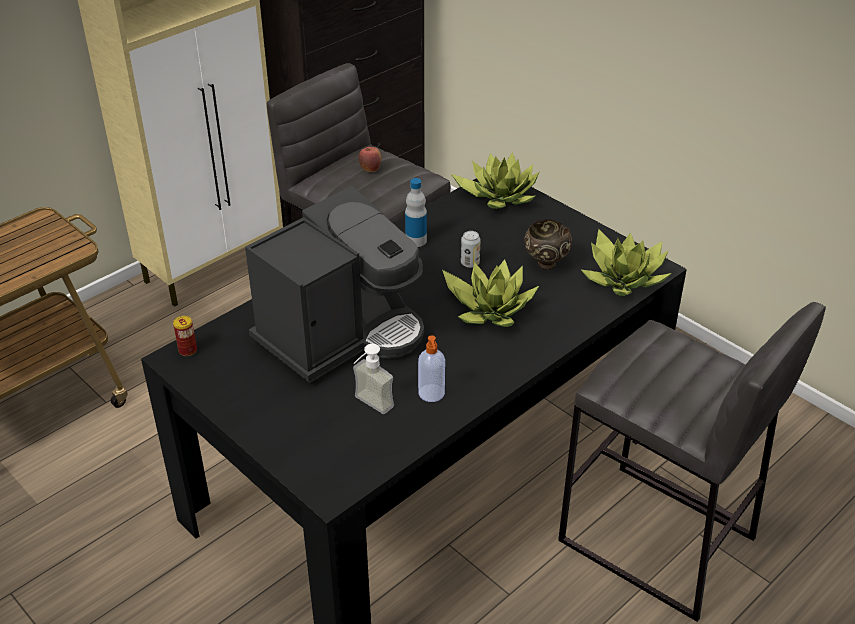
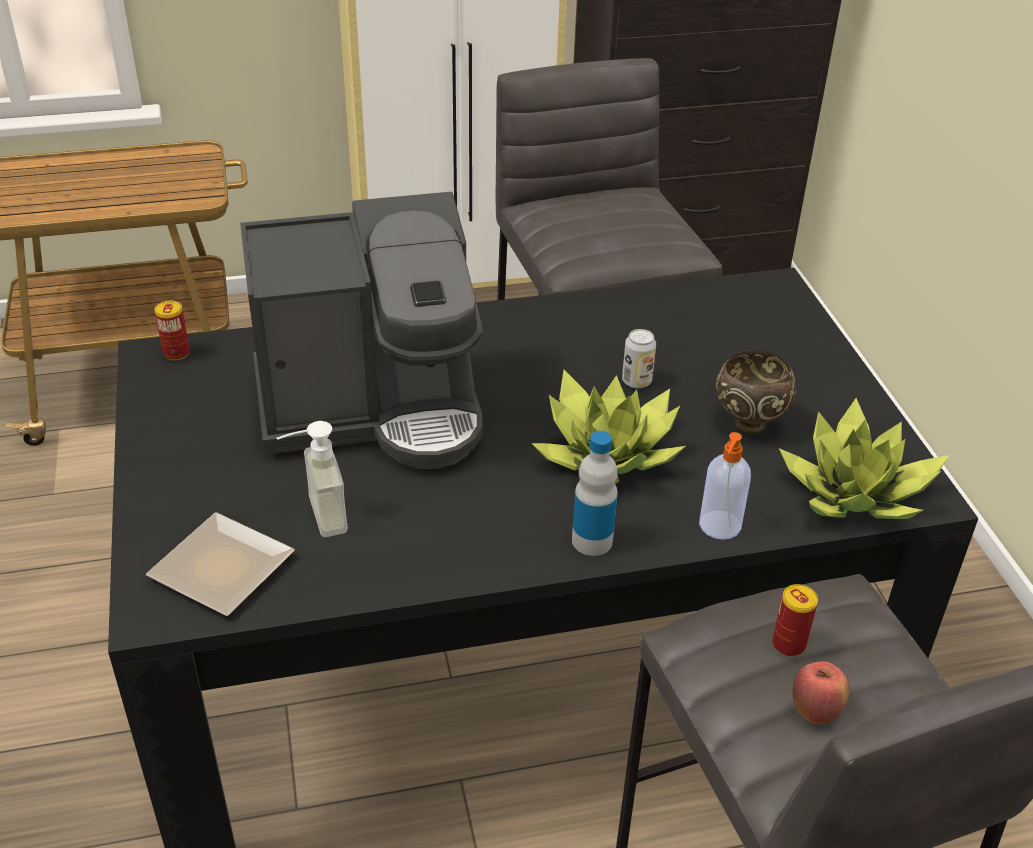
camera: 30 degrees right, 0 degrees up
apple [359,147,381,172] -> apple moved to [792,661,850,724]
bottle [405,178,427,247] -> bottle moved to [572,431,618,556]
soap dispenser [418,335,445,402] -> soap dispenser moved to [699,432,751,540]
potted plant [451,152,539,209] -> none
none -> plate [146,512,295,616]
none -> can [772,584,818,657]

